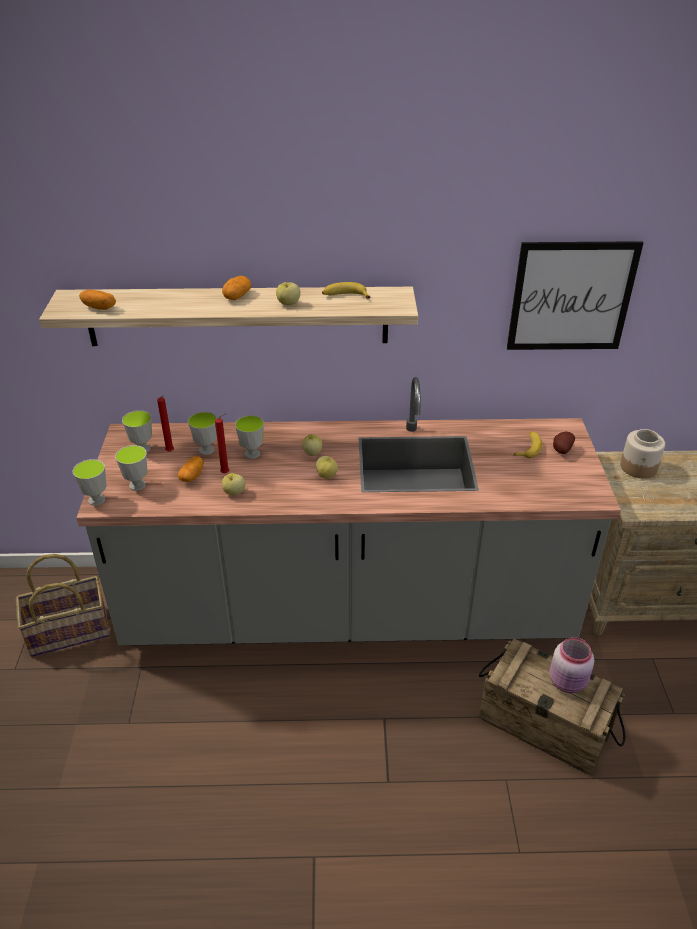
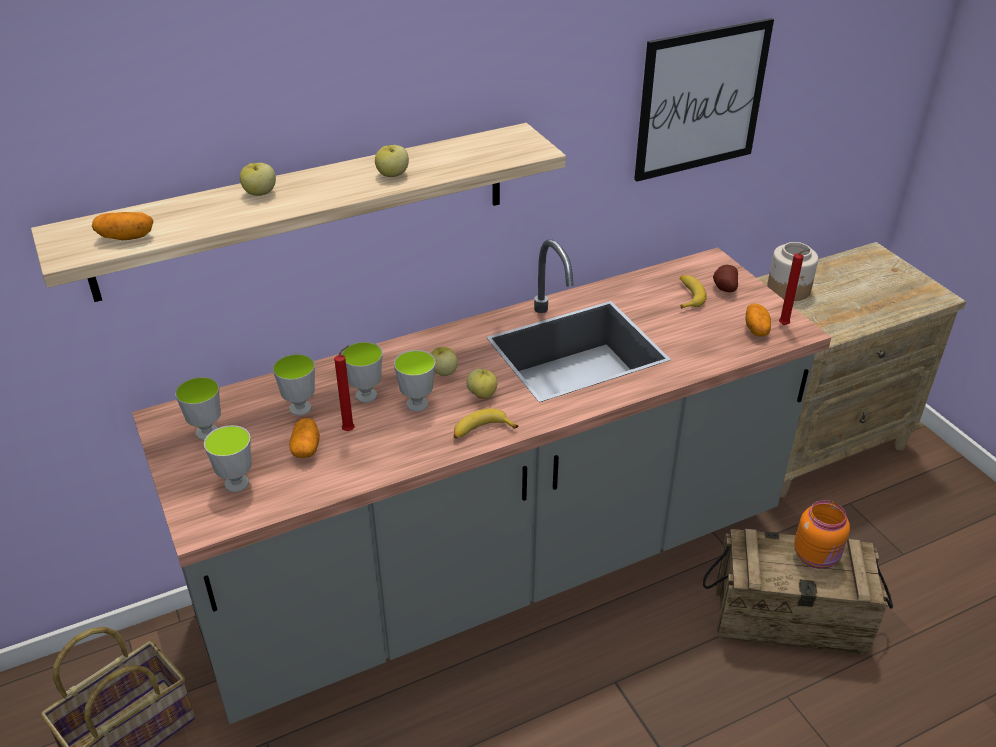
camera: 25 degrees left, 0 degrees up
cup [73,459,107,506] -> cup moved to [394,350,436,412]
red candle [157,396,174,452] -> red candle moved to [779,249,811,325]
potato [222,276,252,300] -> potato moved to [745,304,771,336]
apple [222,473,245,495] -> apple moved to [240,163,276,196]
banana [322,282,370,299] -> banana moved to [454,408,518,439]
pink jar [549,637,594,693] -> orange jar [794,500,850,569]

